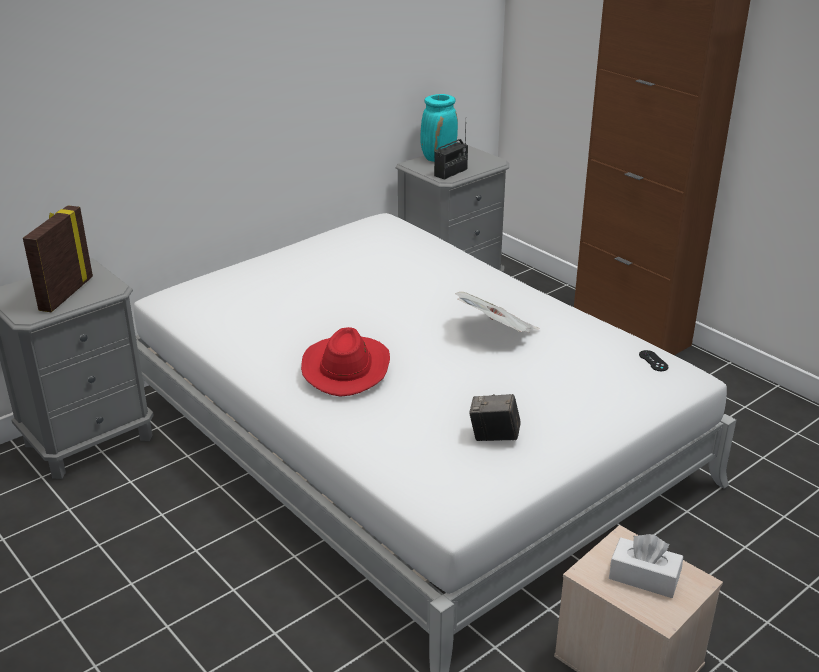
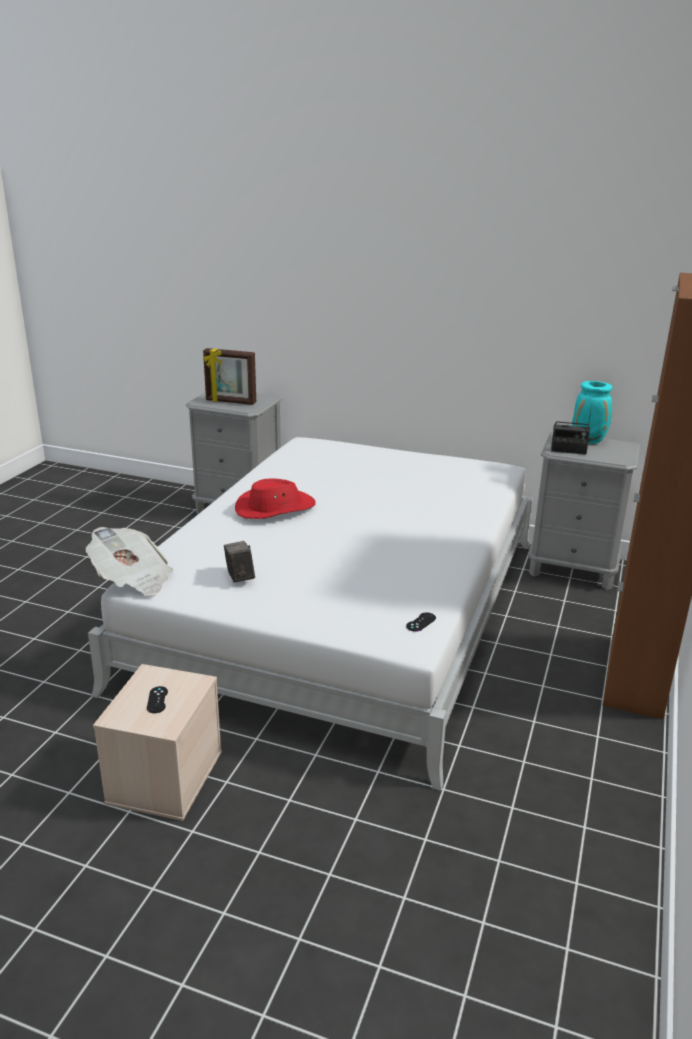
camera: 60 degrees right, 5 degrees down
picture frame [23,205,93,312] -> picture frame turned 150 degrees counterclockwise [203,348,256,405]
newspaper [455,292,540,333] -> newspaper moved to [86,527,173,596]
white tissue box [609,534,683,598] -> black game controller [147,686,168,713]

